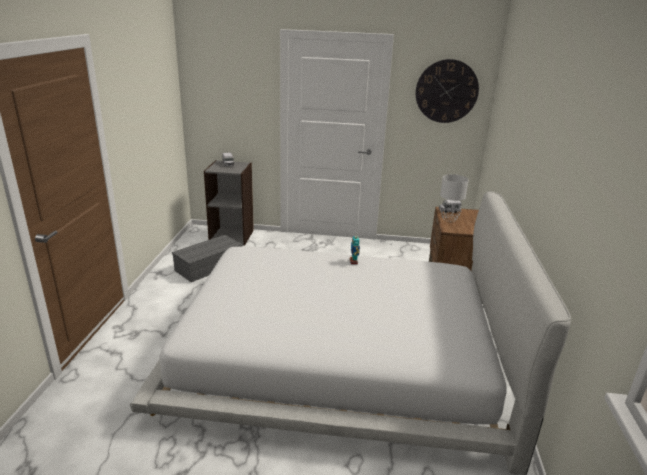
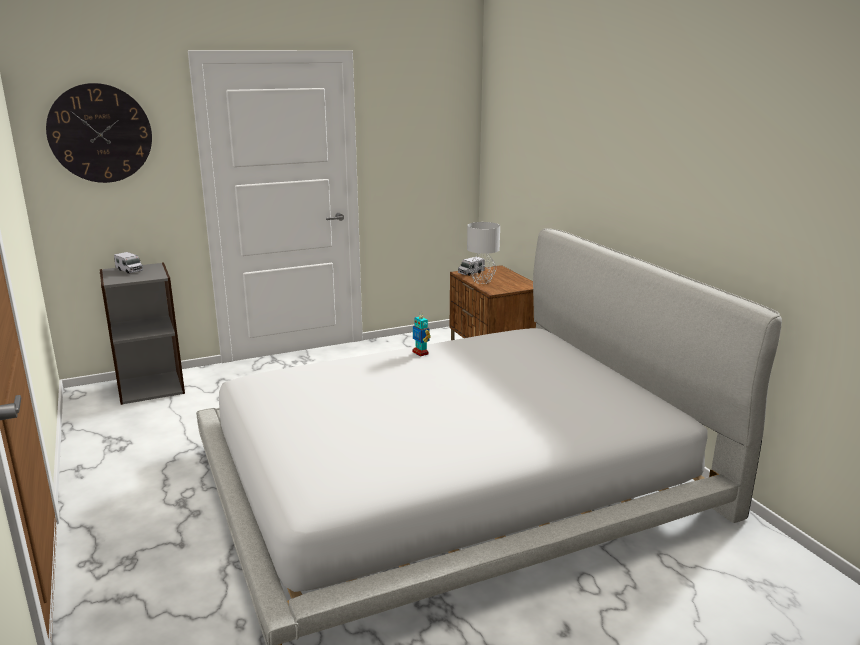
camera: 30 degrees left, 5 degrees down
grey storage box [172,235,243,282] -> none
wall clock [416,59,479,123] -> wall clock moved to [46,83,152,183]

